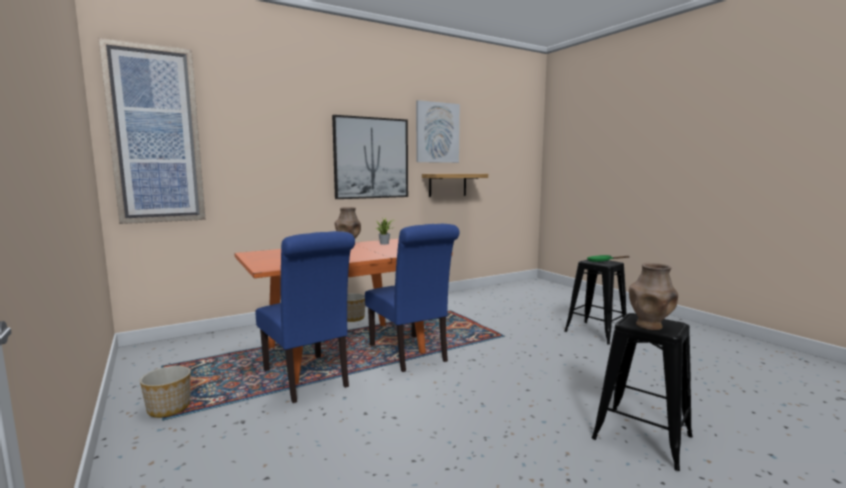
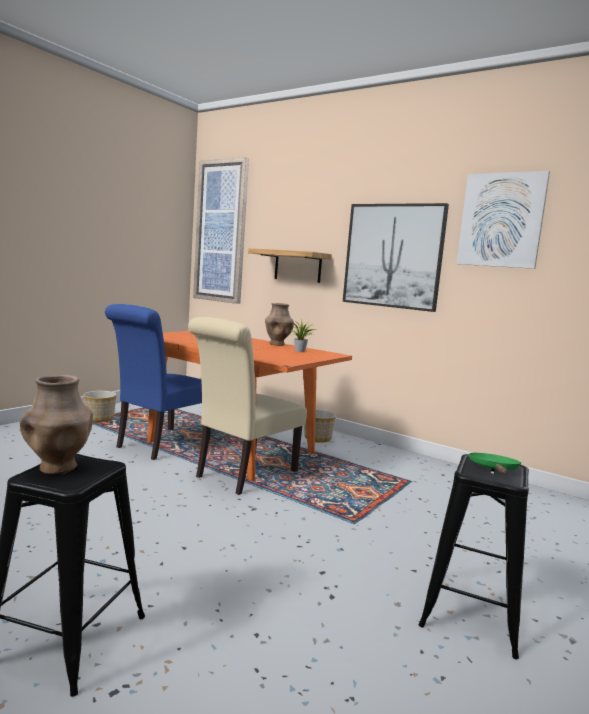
camera: 65 degrees right, 0 degrees up
blue chair [365,224,460,372] -> beige chair [188,317,307,495]
shelf [422,174,488,197] -> shelf moved to [248,248,332,283]

